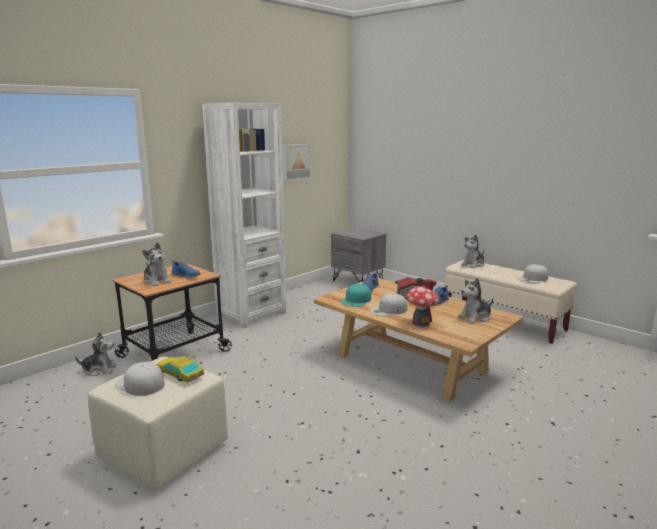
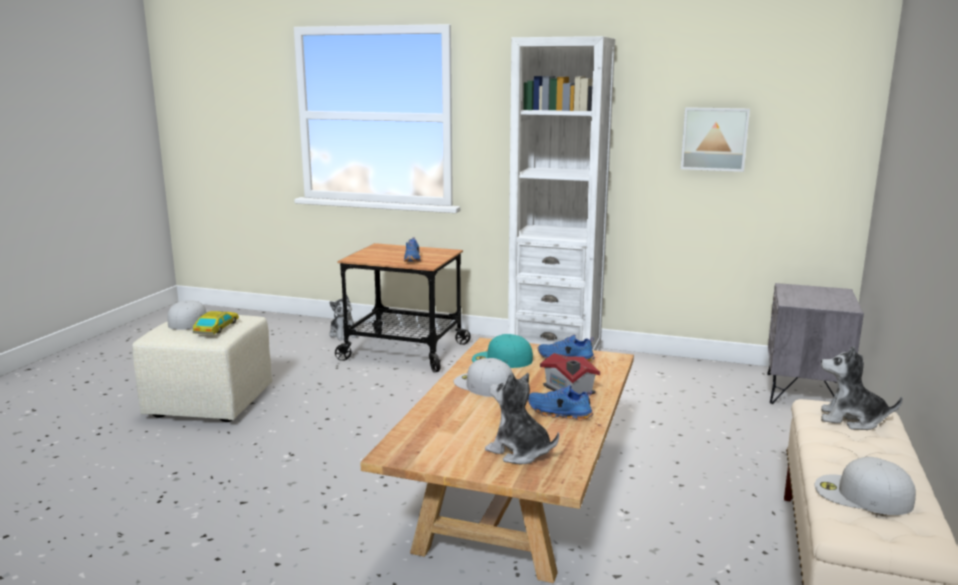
camera: 65 degrees right, 0 degrees up
plush toy [142,242,172,286] -> none
toy house [406,279,439,327] -> none

